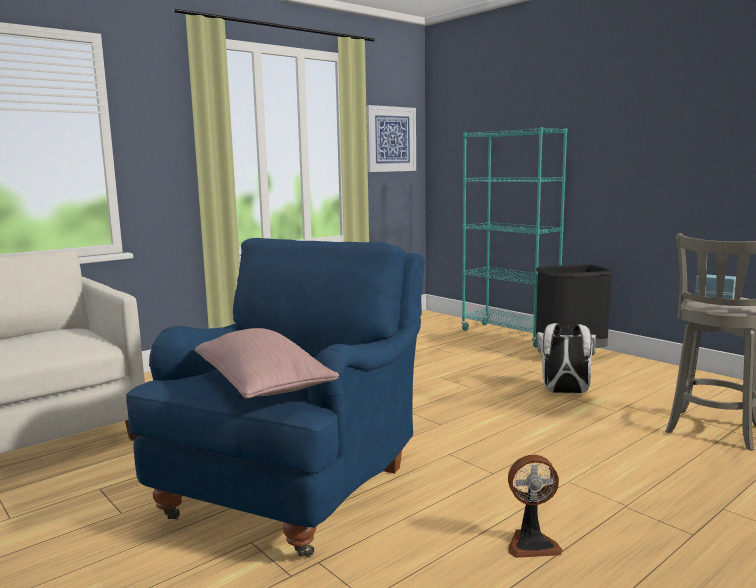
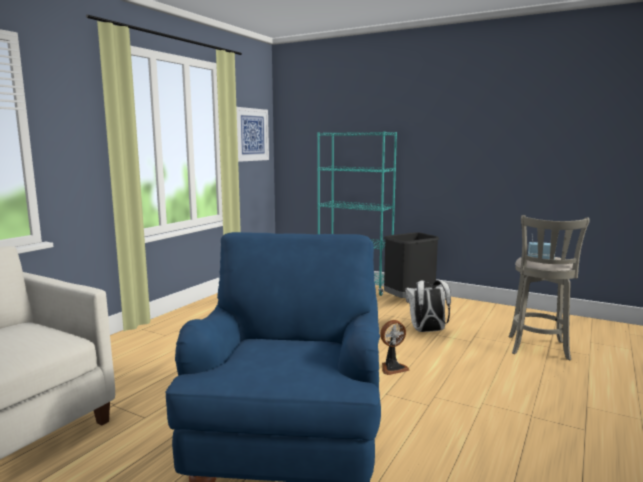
camera: 20 degrees left, 0 degrees up
pink pillow [195,328,339,399] -> none
fan [508,455,563,558] -> fan moved to [380,320,409,375]

